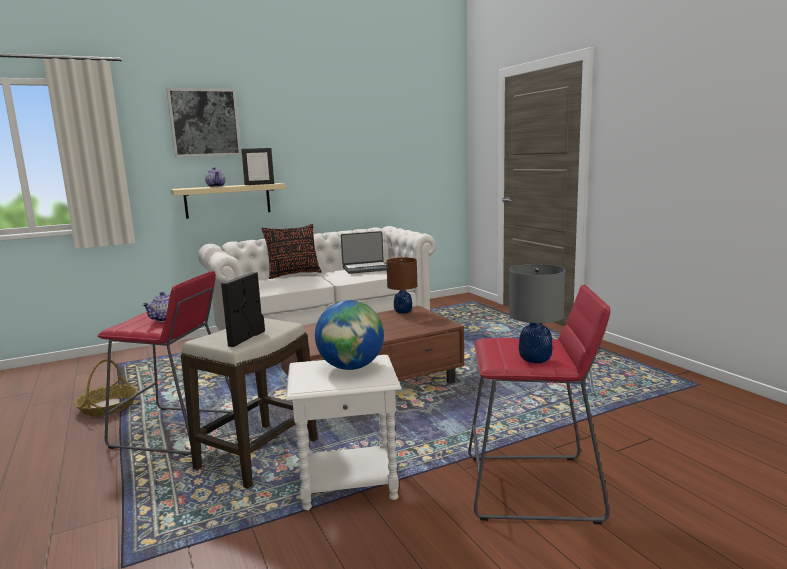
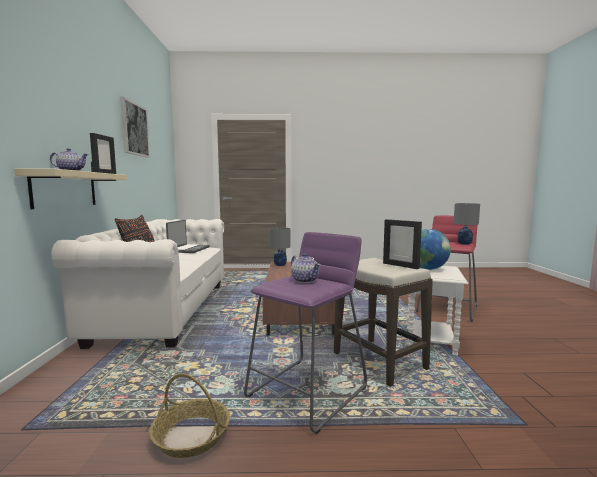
camera: 65 degrees left, 5 degrees down
red stool [97,271,231,456] -> purple stool [244,232,367,434]
picture [166,88,241,157] -> picture moved to [120,97,150,158]
brown table lamp [386,258,417,314] -> grey table lamp [270,227,291,266]

